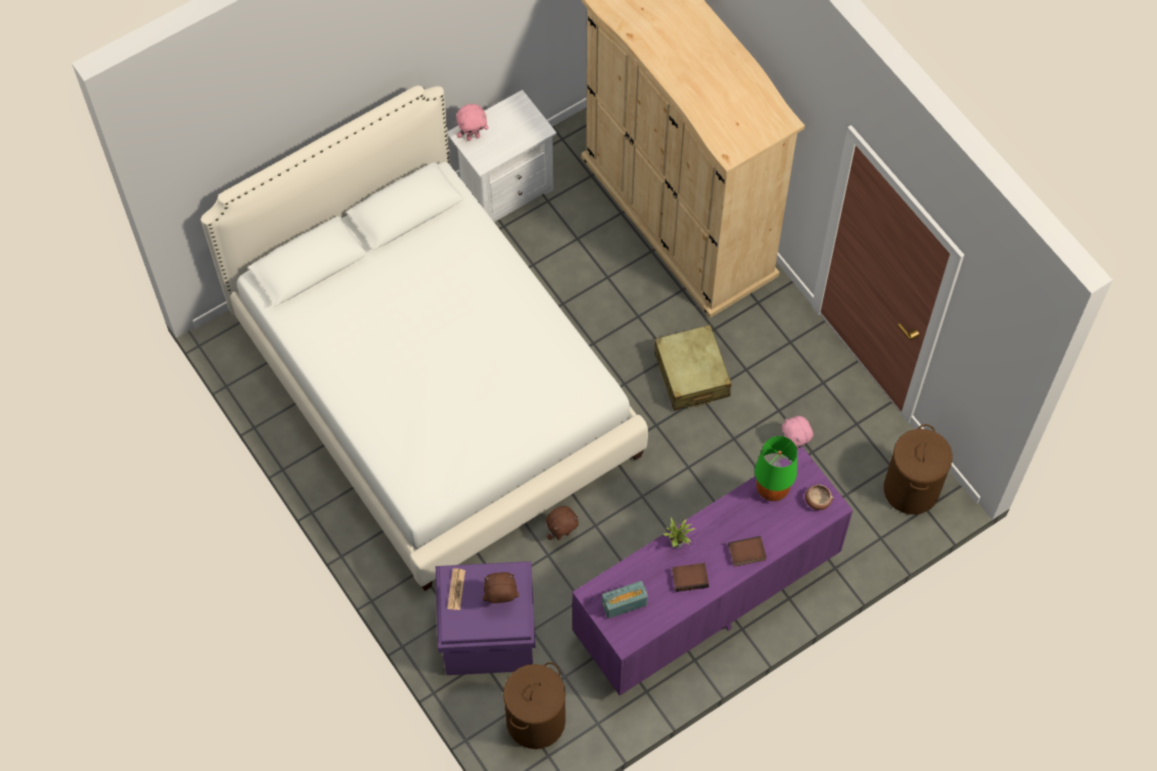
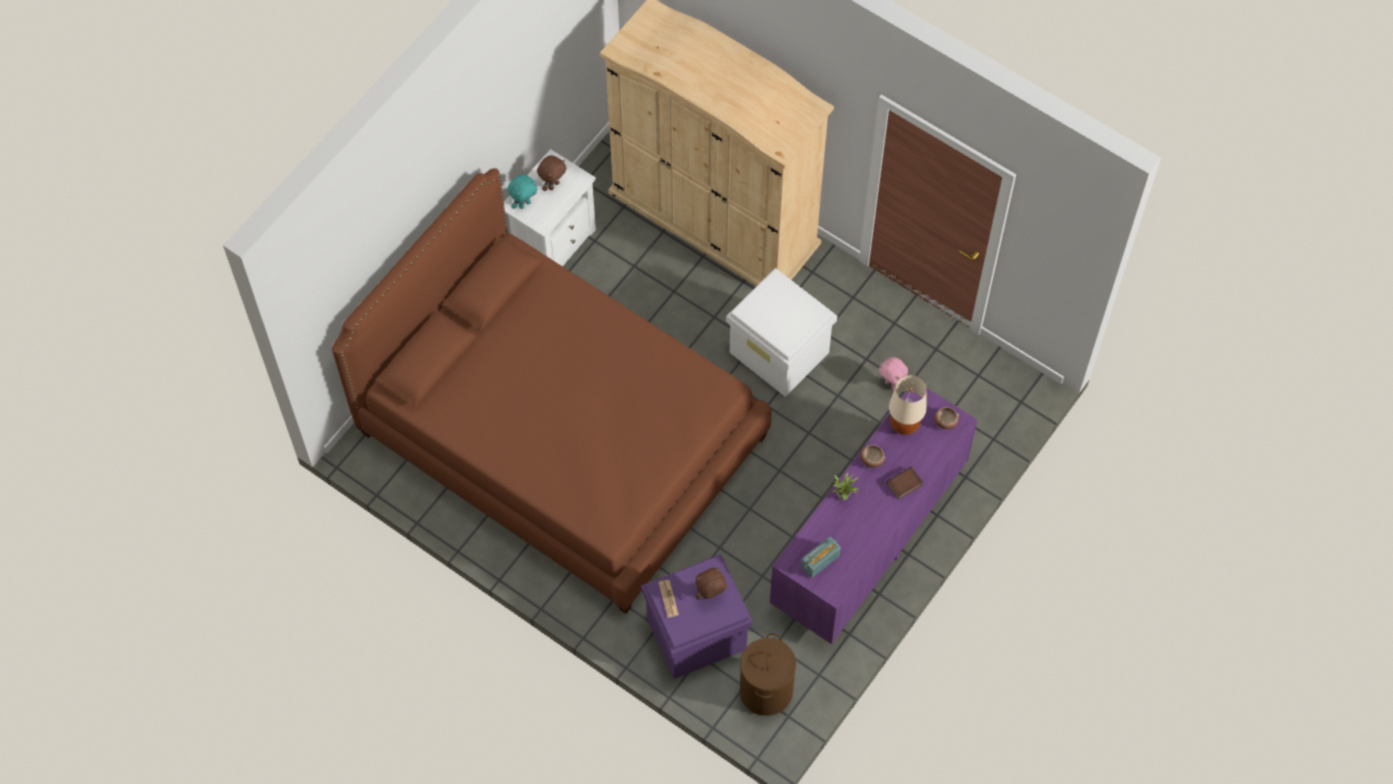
camera: 20 degrees left, 0 degrees up
white bed [201,85,648,591] -> brown bed [332,168,772,614]
pink plush toy [456,104,489,141] -> turquoise plush toy [508,174,537,209]
brown plush toy [546,506,579,540] -> brown plush toy moved to [537,155,567,191]
beige suitcase [654,325,731,411] -> white storage box [726,268,837,397]
book [672,563,709,592] -> none
green table lamp [755,436,797,501] -> beige table lamp [889,375,927,435]
brown laundry basket [884,424,953,515] -> none
none -> bowl [860,445,885,468]

